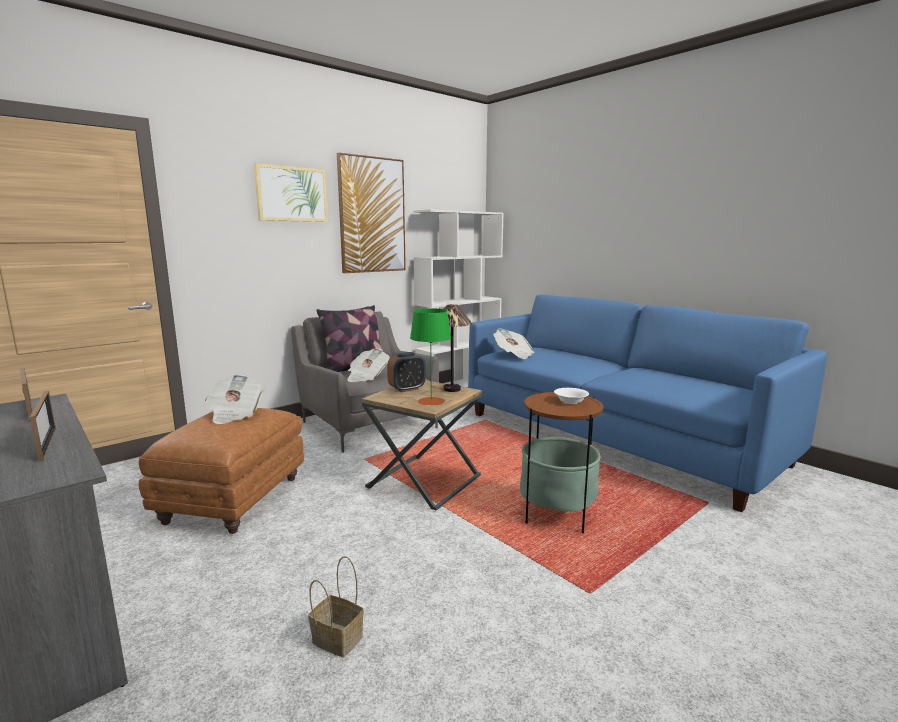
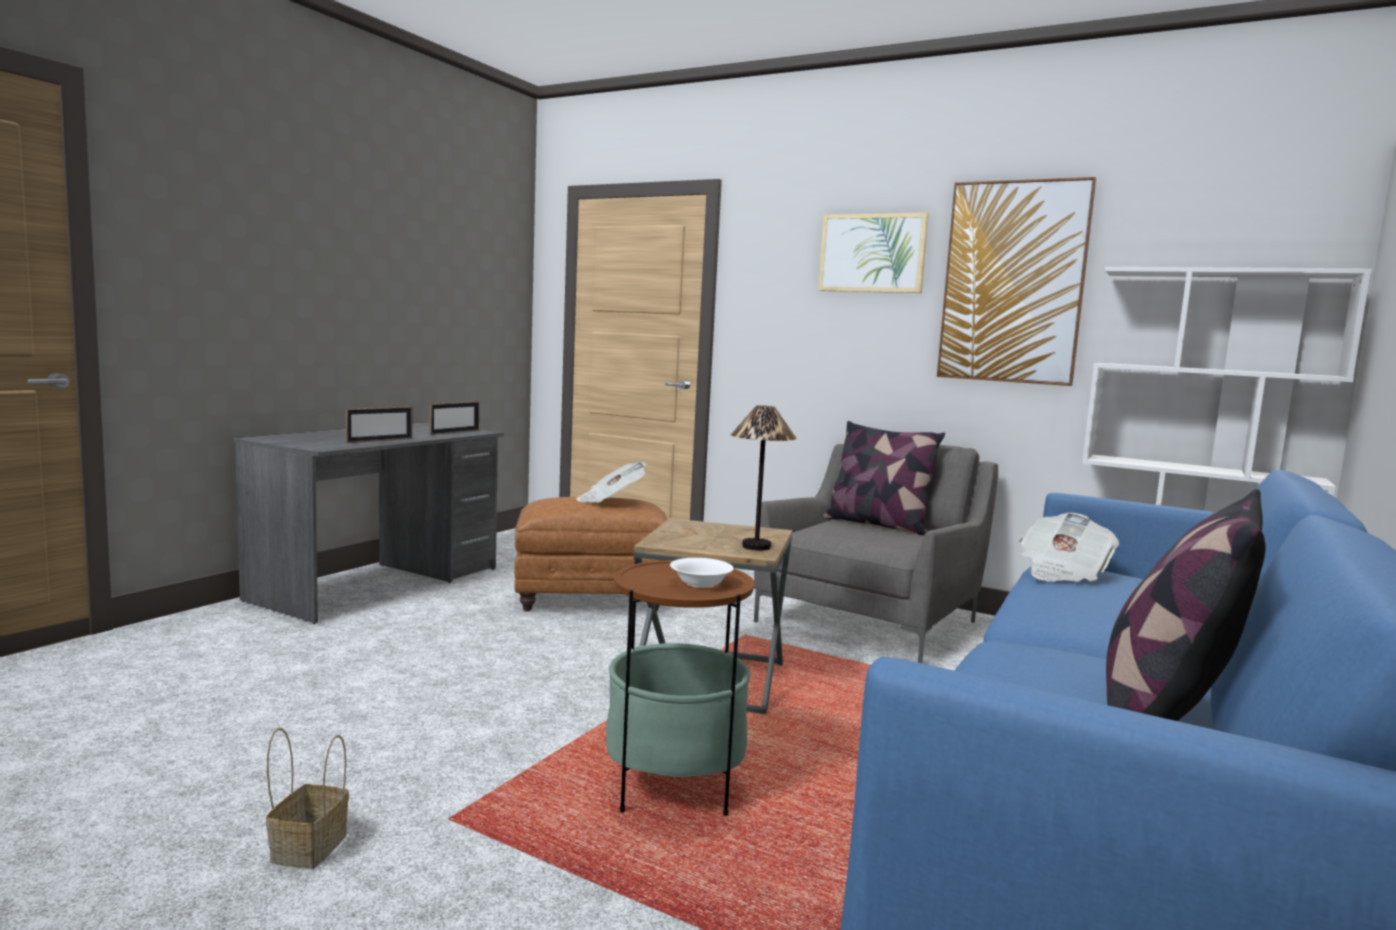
camera: 70 degrees right, 5 degrees down
basket [308,556,364,657] -> basket moved to [266,728,349,869]
newspaper [347,348,390,382] -> none
alarm clock [387,352,426,392] -> none
green table lamp [410,308,451,406] -> none
none -> pillow [1106,489,1265,721]

